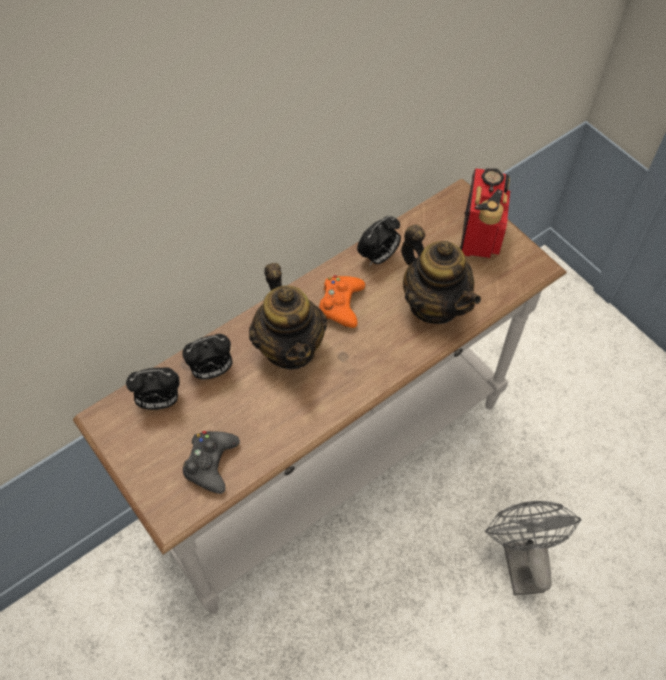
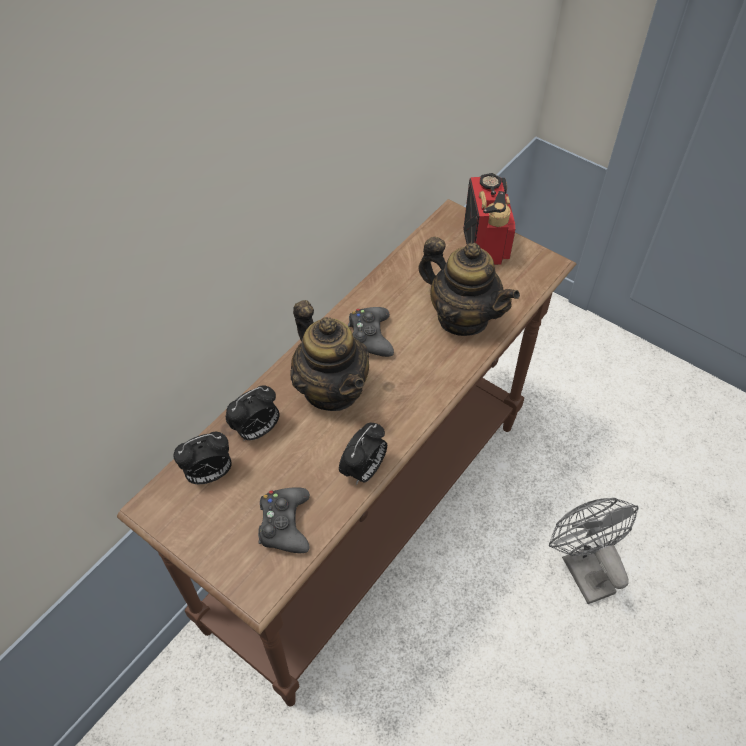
camera: 15 degrees left, 5 degrees down
white console table [73,179,567,614] -> brown console table [117,199,576,706]
orange game controller [319,275,365,328] -> black game controller [348,307,394,357]
alarm clock [357,216,401,266] -> alarm clock moved to [339,423,387,485]

